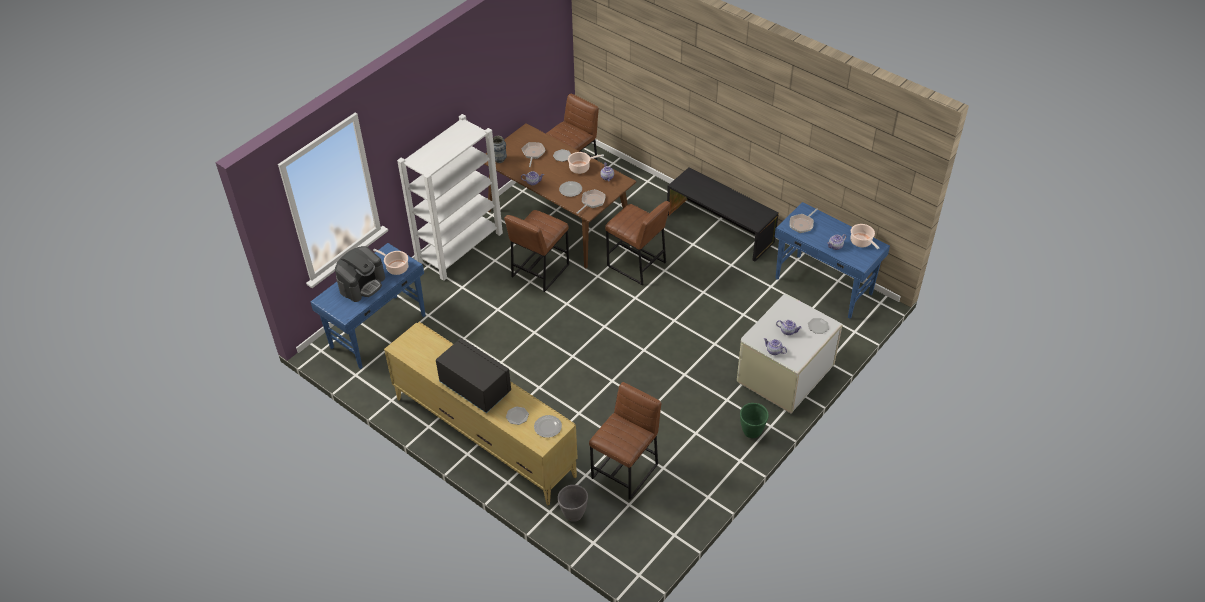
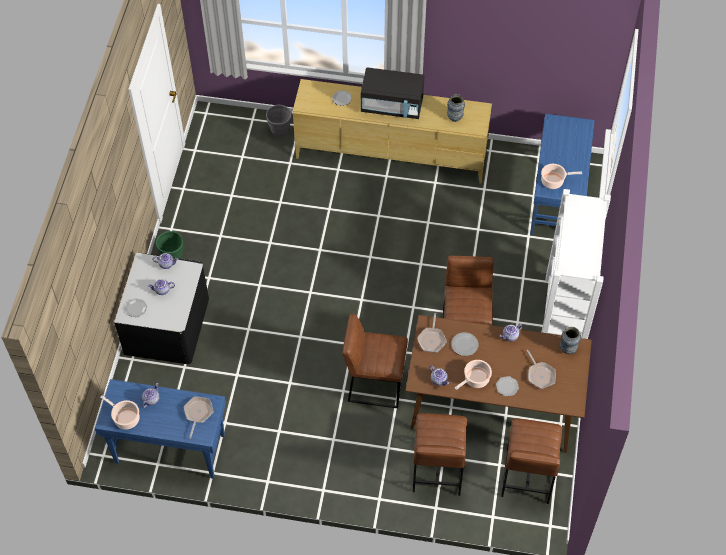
camera: 150 degrees right, 10 degrees up
coffee machine [335,246,385,302] -> none
plate [534,415,562,438] -> none
brown chair [589,382,661,500] -> brown chair moved to [413,413,467,496]
black bench [667,167,779,262] -> none
beige nightstand [737,294,843,414] -> black nightstand [114,252,209,364]
none -> vase [447,94,465,122]

